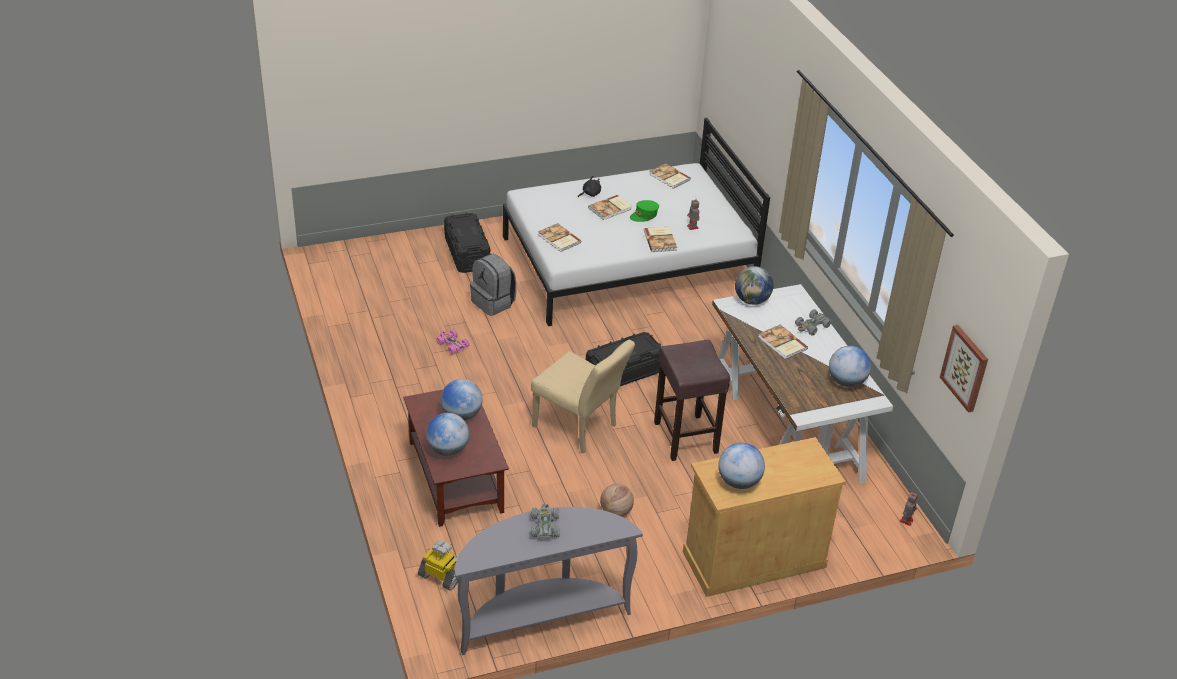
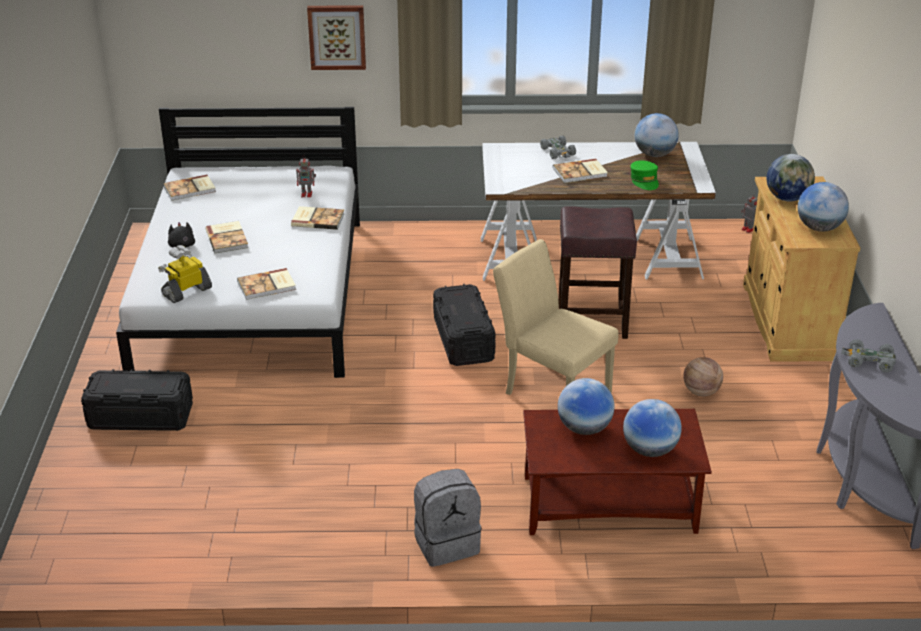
camera: 70 degrees left, 5 degrees down
toy robot [418,540,459,591] -> toy robot moved to [158,245,212,303]
pink toy car [436,329,470,354] -> none
grey backpack [470,254,517,316] -> grey backpack moved to [414,469,482,567]
beige chair [531,340,635,453] -> beige chair turned 105 degrees counterclockwise [493,239,619,395]
green cap [630,200,659,222] -> green cap moved to [631,160,659,190]
globe [735,266,773,305] -> globe moved to [767,154,815,201]
picture [940,325,988,413] -> picture moved to [307,5,366,70]

